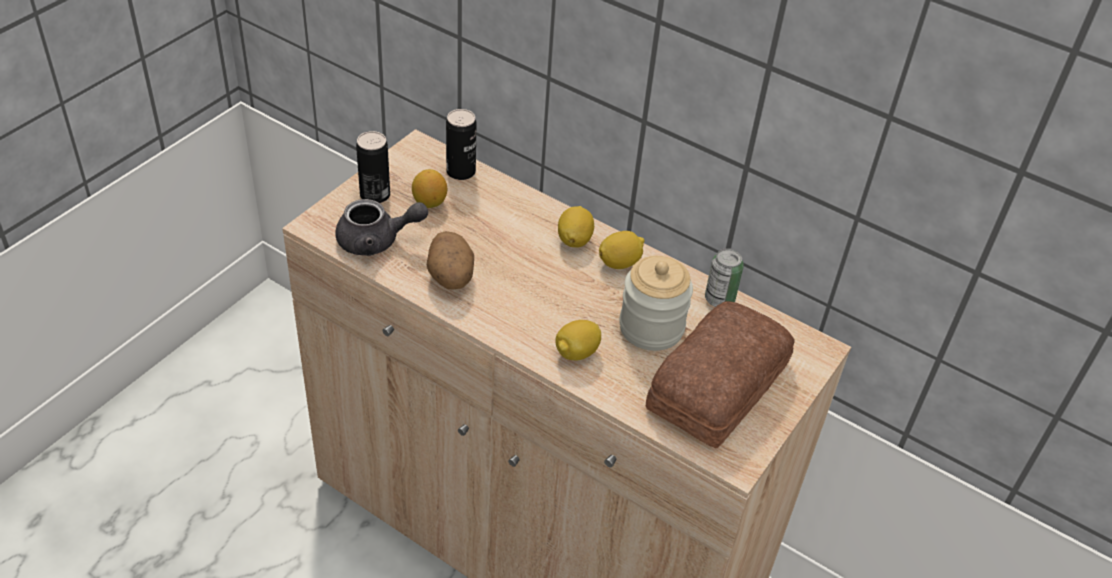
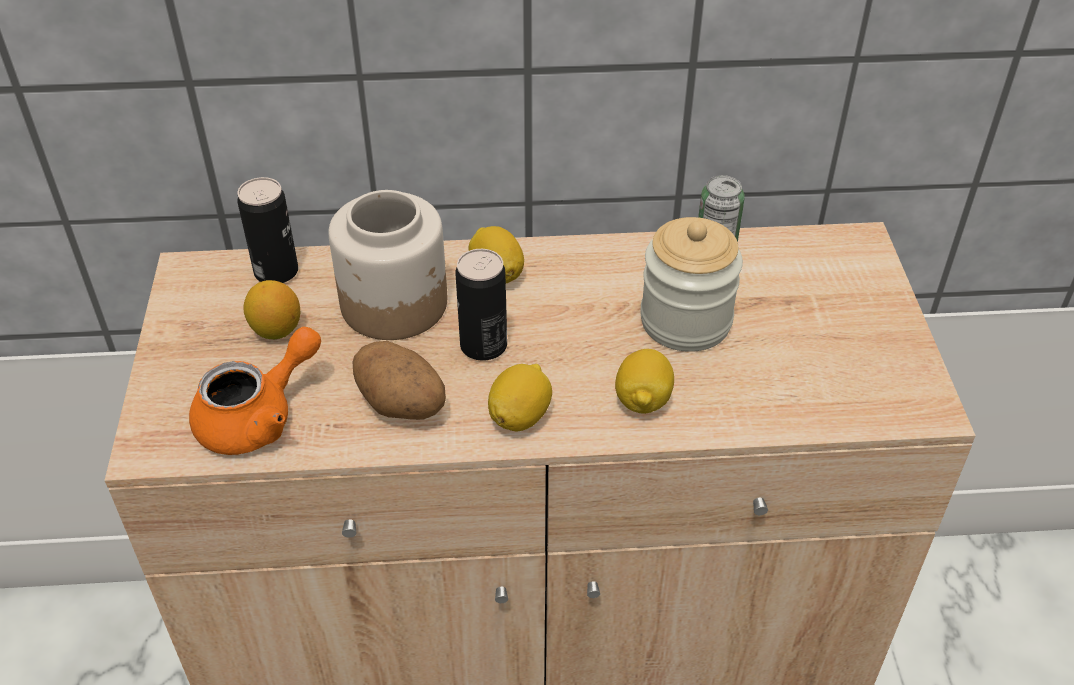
camera: 35 degrees left, 0 degrees up
grey teapot [335,199,428,256] -> orange teapot [189,327,321,455]
can [356,131,390,203] -> can moved to [455,249,507,361]
lemon [599,231,645,269] -> lemon moved to [488,364,552,432]
bread [646,301,795,449] -> none
none -> jar [328,190,447,340]

